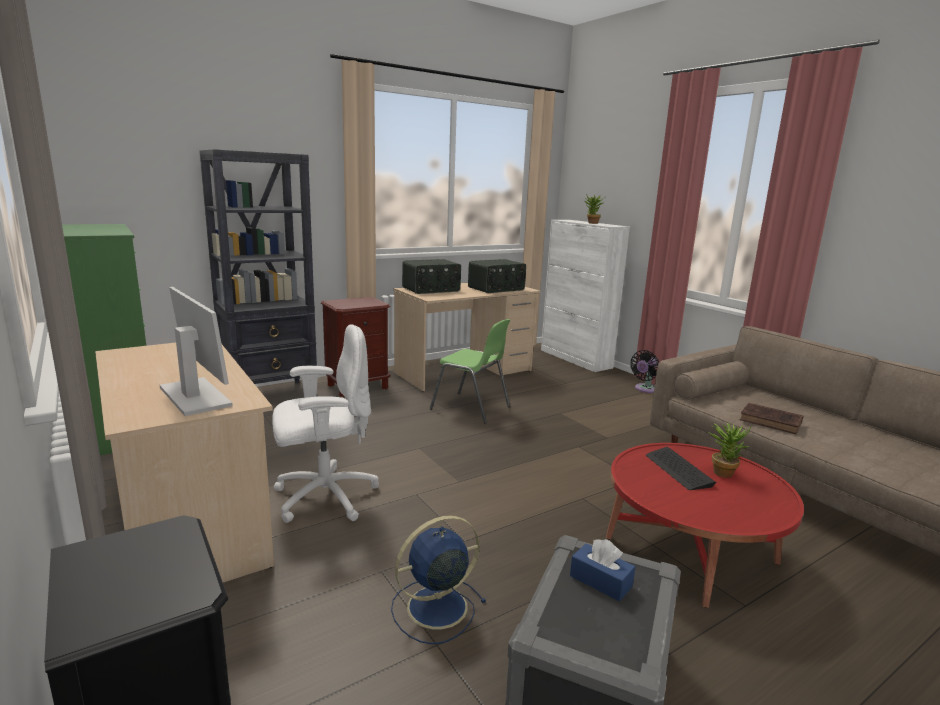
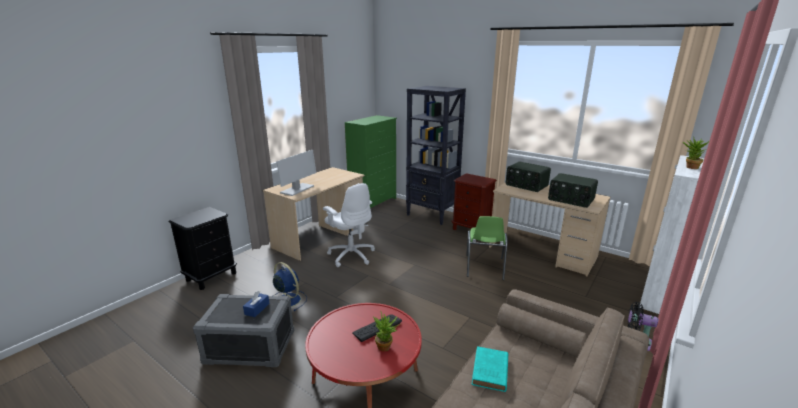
camera: 70 degrees right, 5 degrees up
brown book [740,403,803,434] -> turquoise book [472,346,508,392]

